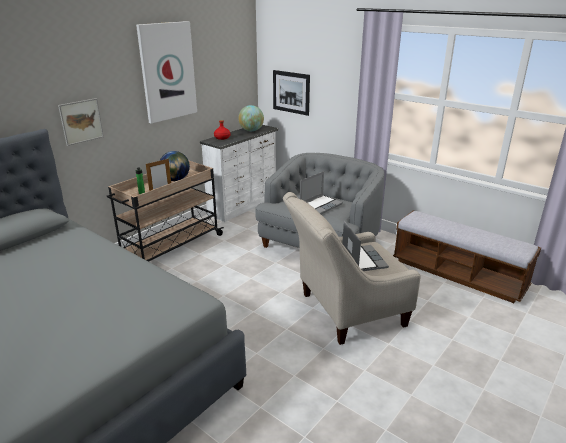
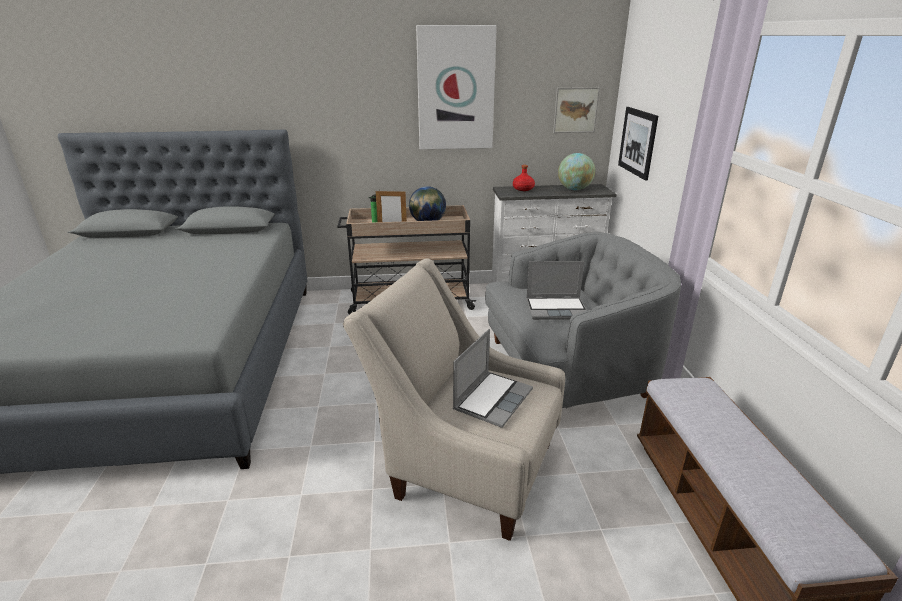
camera: 45 degrees right, 0 degrees up
picture [58,98,104,146] -> picture moved to [553,87,600,133]

